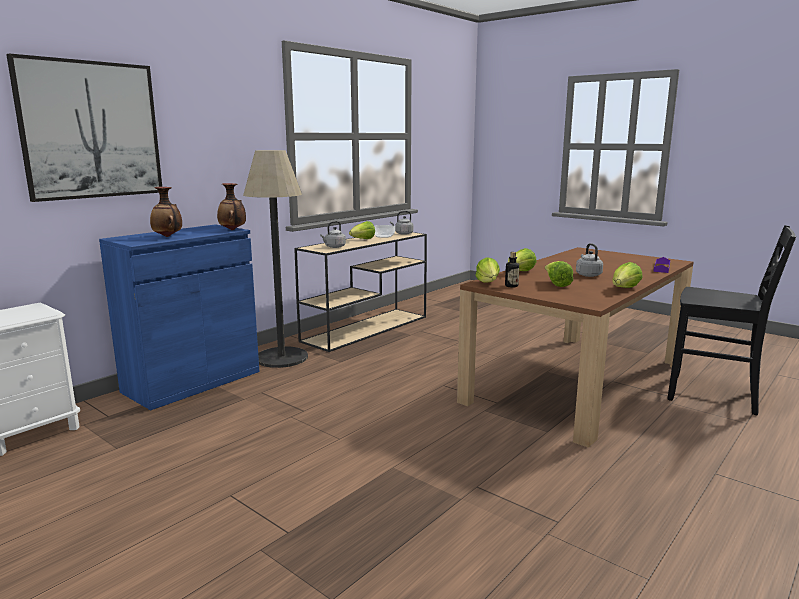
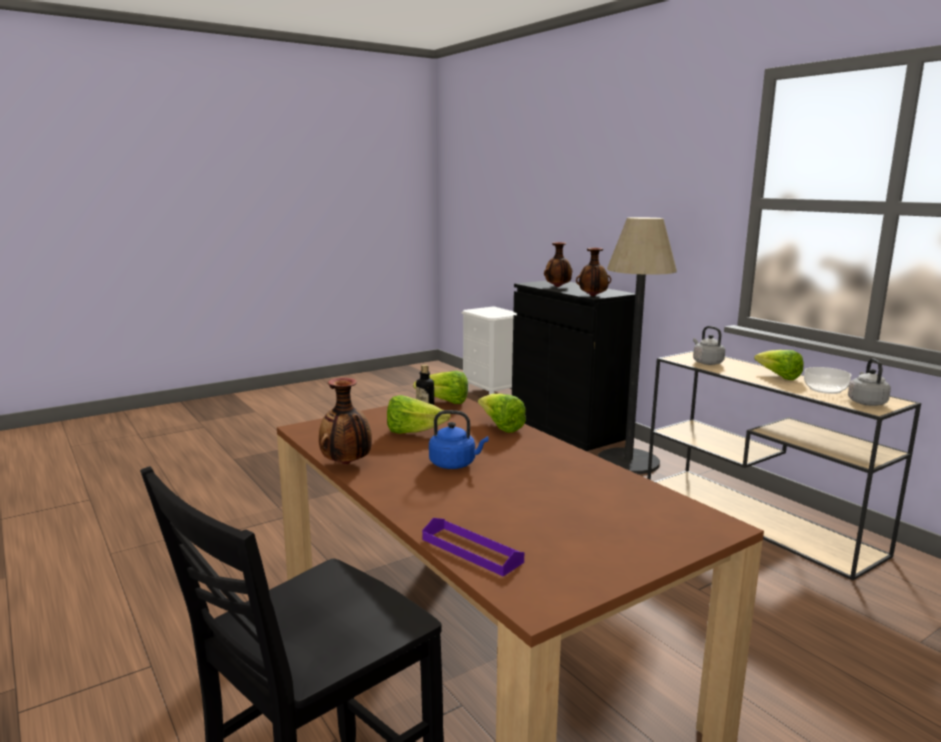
camera: 105 degrees right, 0 degrees up
picture [6,53,162,202] -> none
blue cabinet [99,224,260,410] -> black cabinet [512,281,635,451]
grey kettle [576,243,603,277] -> blue kettle [429,410,488,469]
lettuce [613,262,643,288] -> vase [319,378,372,464]

